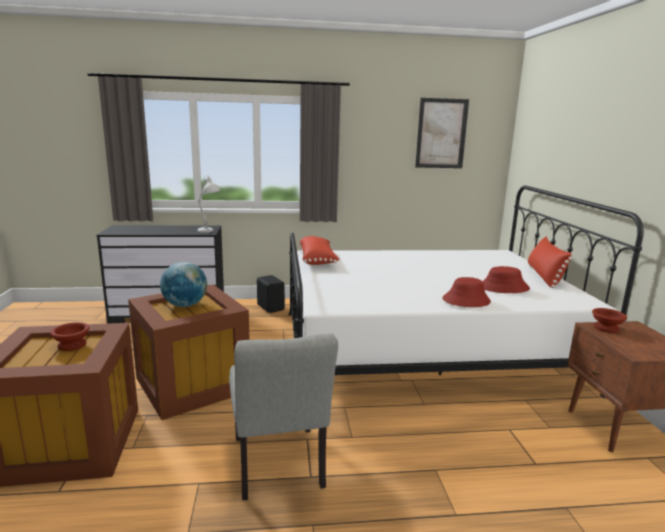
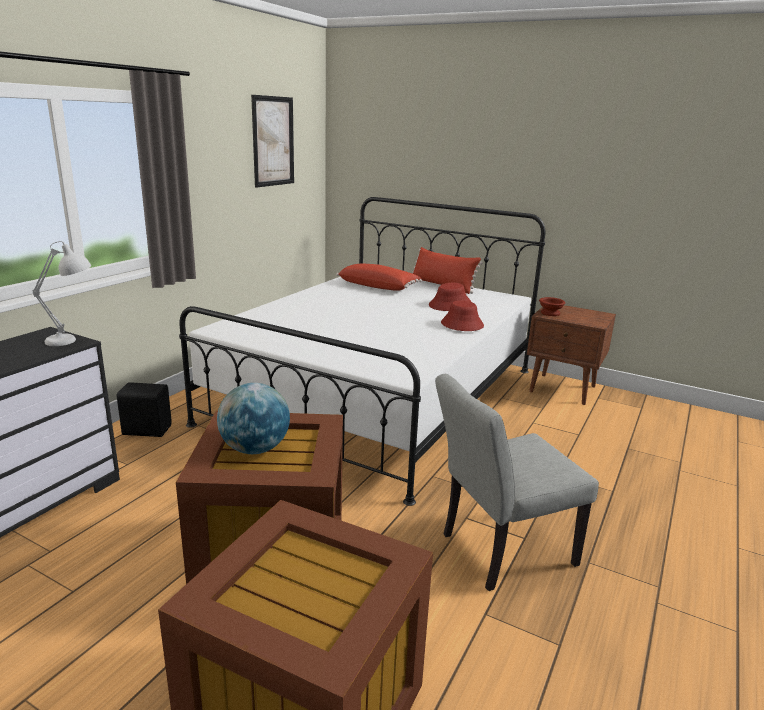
camera: 55 degrees left, 5 degrees up
brown bowl [50,322,90,351] -> none
grey chair [229,333,338,500] -> grey chair turned 135 degrees clockwise [435,374,599,591]
red pillow [300,236,340,265] -> red pillow moved to [336,264,422,291]

